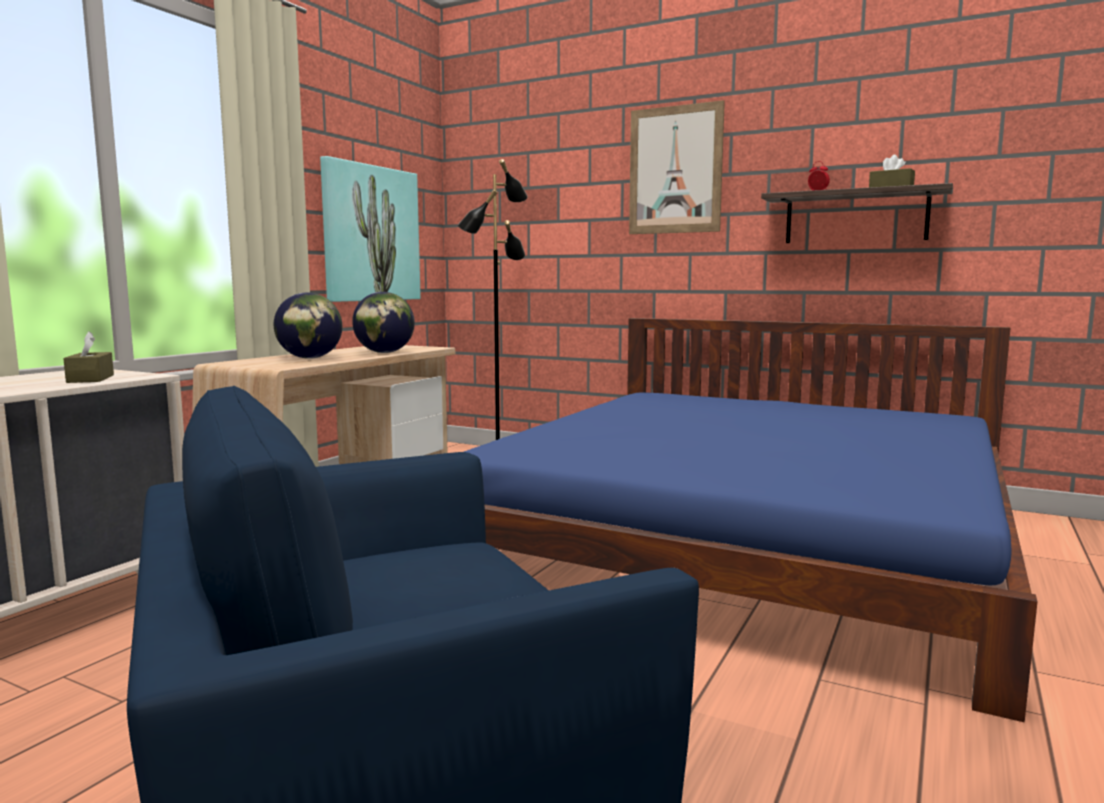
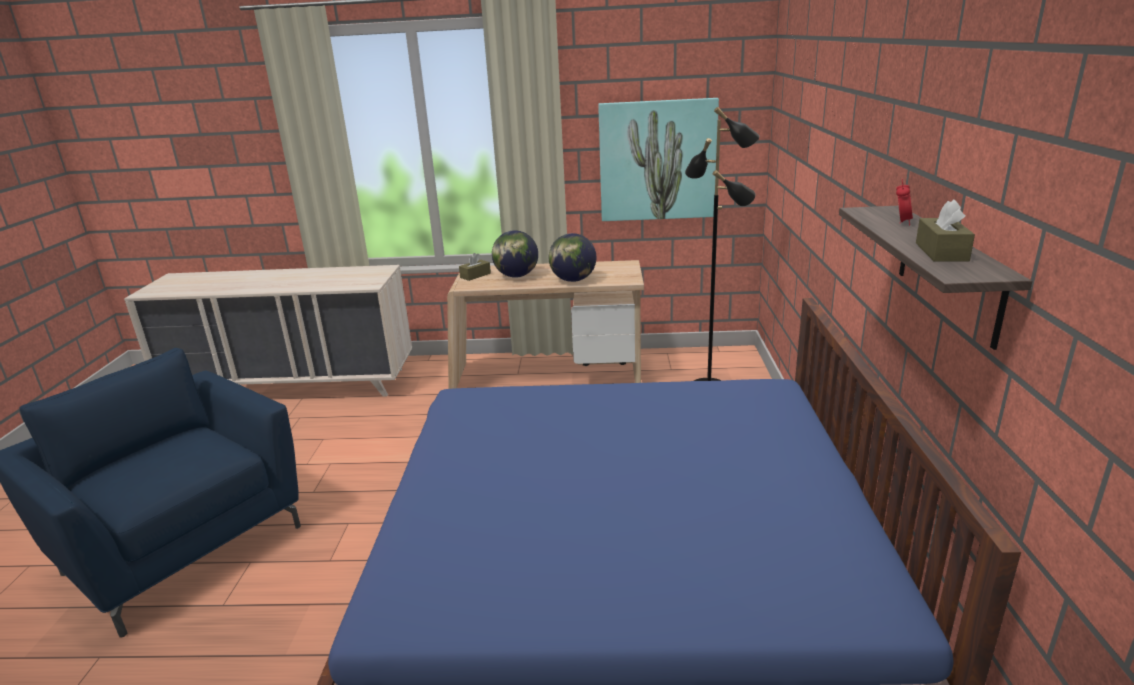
camera: 65 degrees right, 15 degrees up
brown tissue box [63,331,114,383] -> brown tissue box moved to [459,253,491,281]
picture [629,100,725,234] -> none

